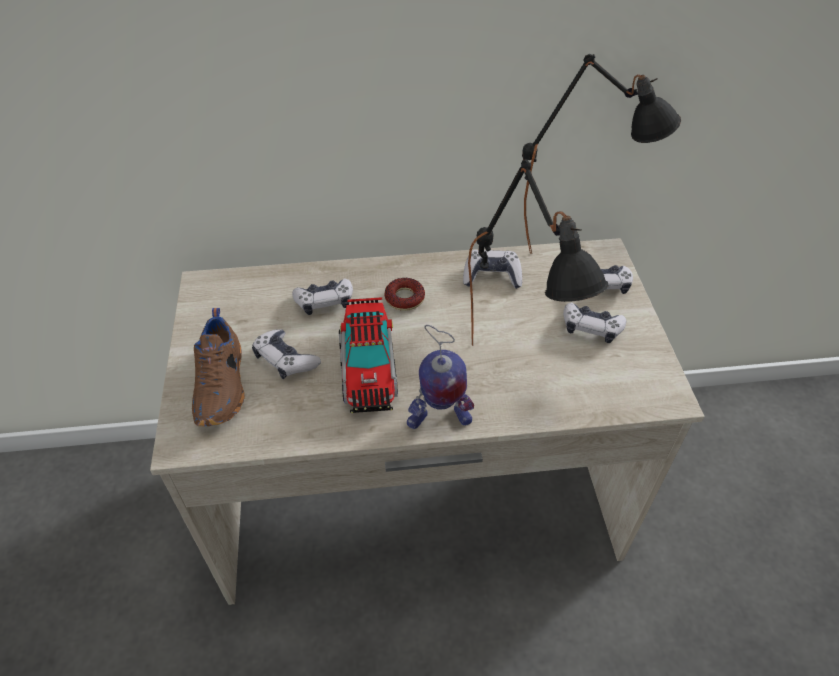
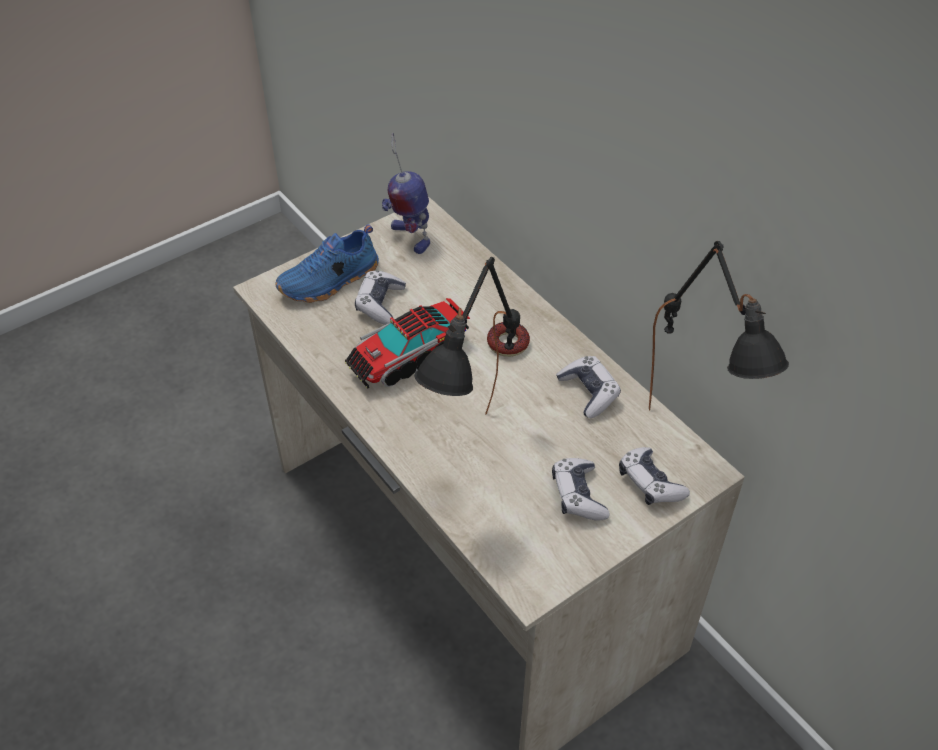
camera: 60 degrees right, 0 degrees up
brown shoe [192,308,245,426] -> blue shoe [275,224,379,303]
game controller [292,279,353,315] -> none
toy robot [407,325,474,429] -> toy robot moved to [382,133,430,254]

